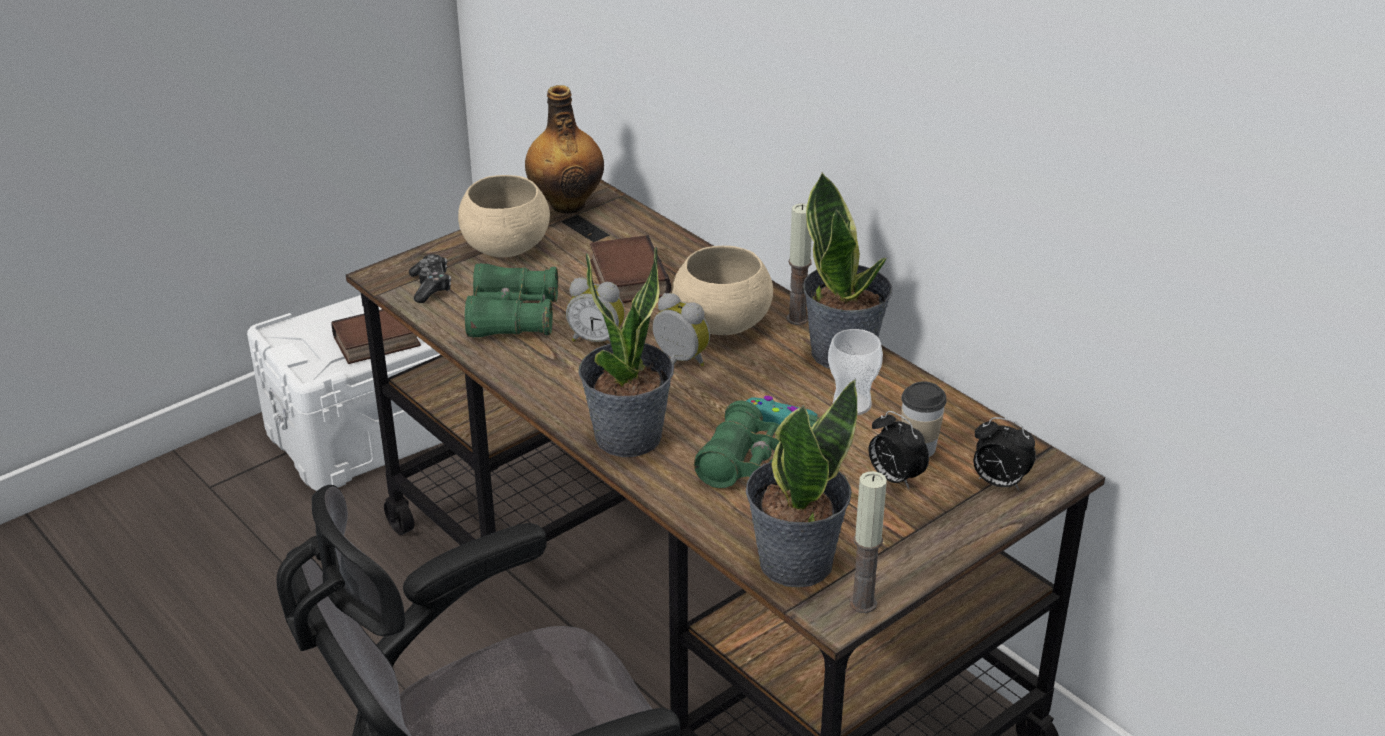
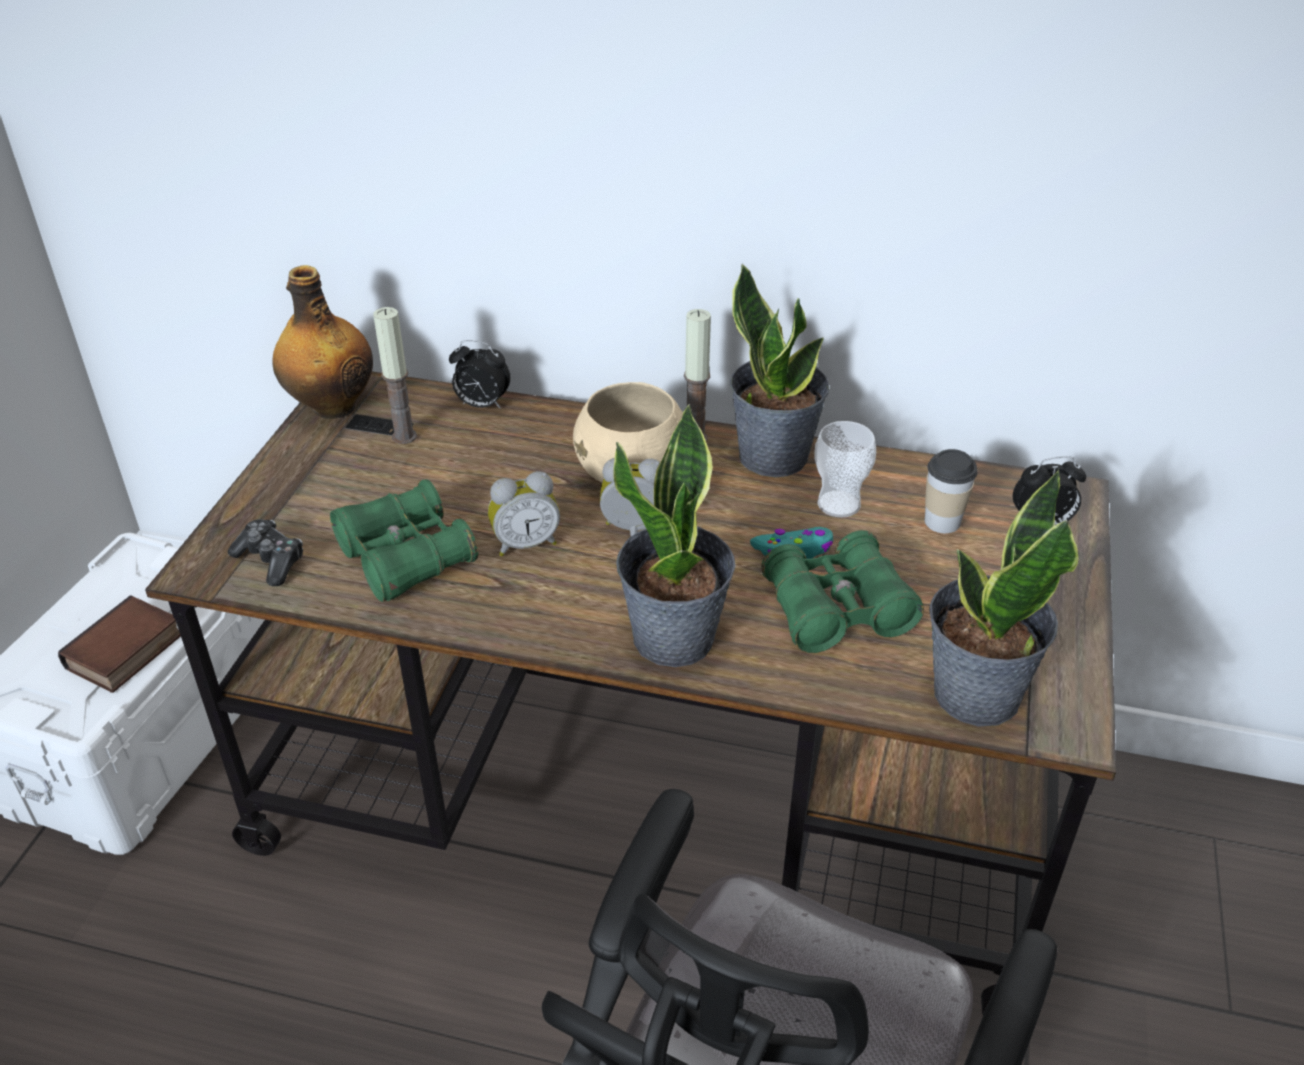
camera: 35 degrees left, 5 degrees up
beige bowl [458,175,550,257] -> none
book [590,235,671,303] -> none
candle [849,471,887,613] -> candle moved to [373,307,417,444]
alarm clock [869,411,929,489] -> alarm clock moved to [449,340,511,409]

